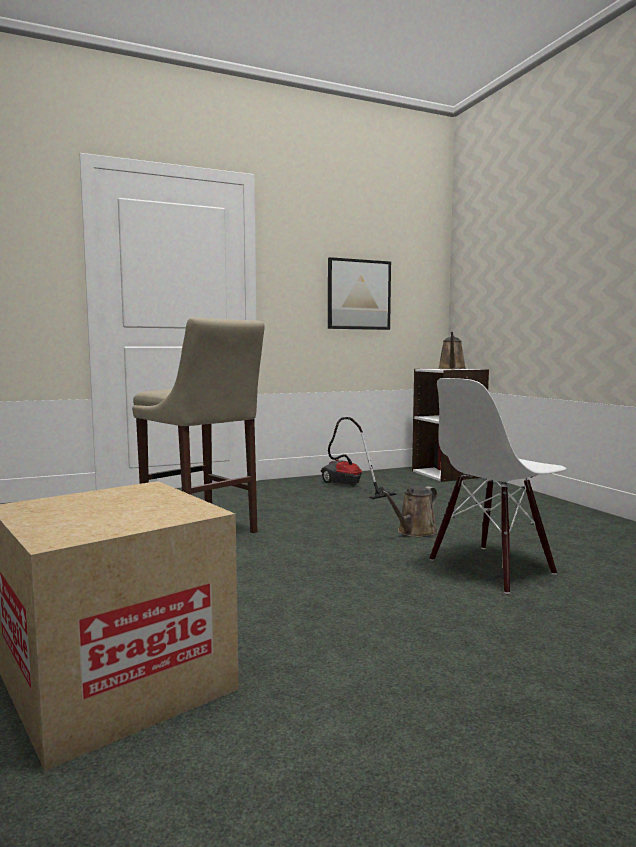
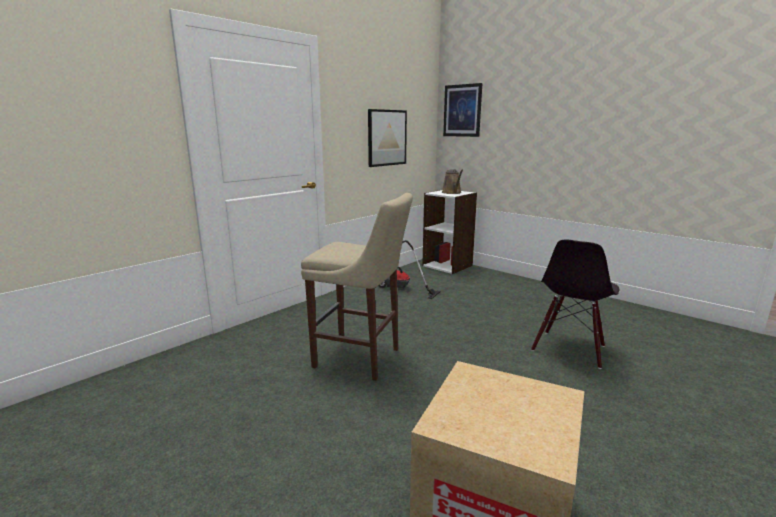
camera: 25 degrees left, 10 degrees up
brown watering can [381,486,438,537] -> none
white chair [430,378,567,594] -> black chair [531,240,619,369]
none -> picture [443,83,482,137]

